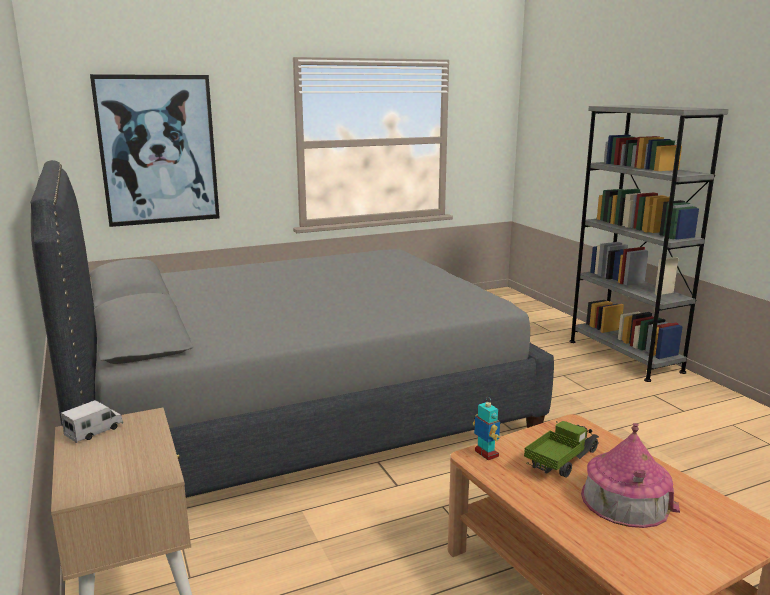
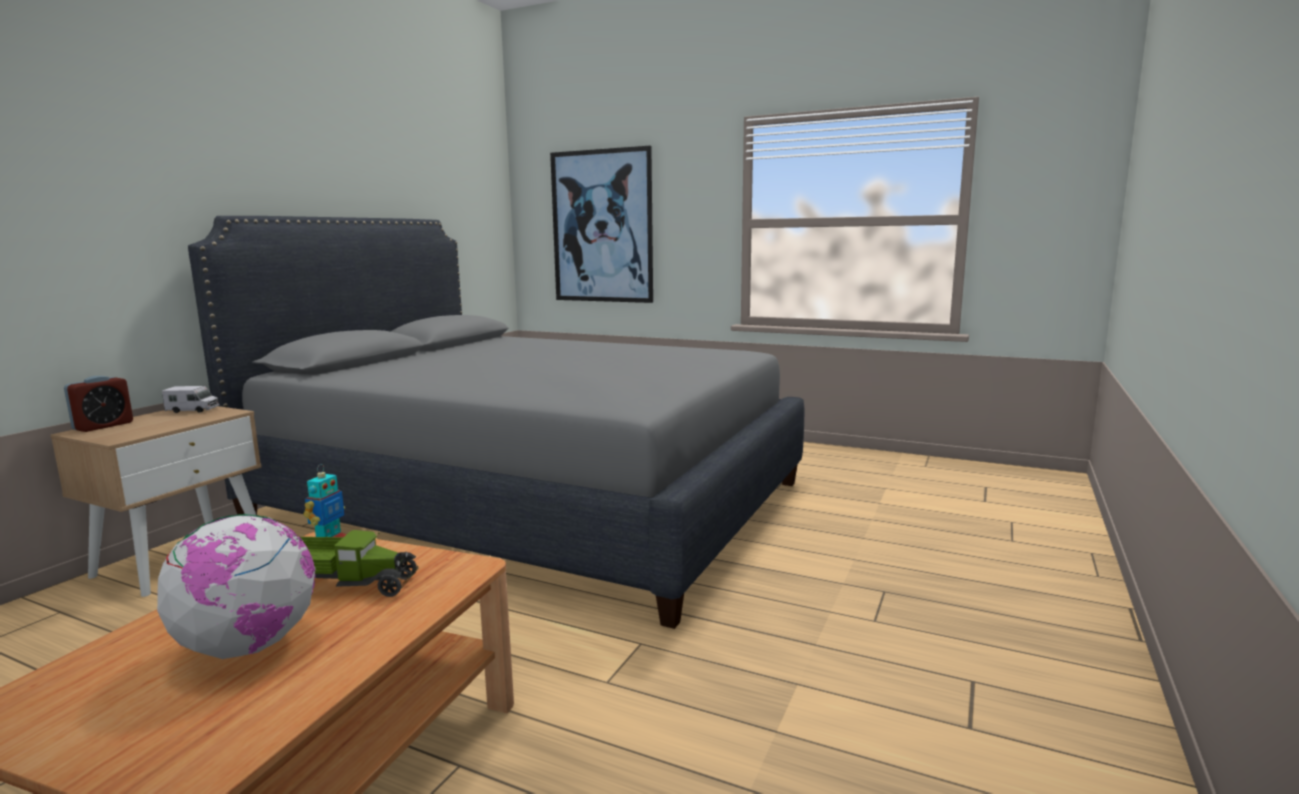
camera: 50 degrees right, 5 degrees down
grey bookcase [569,105,729,382] -> none
toy house [581,423,680,528] -> globe [157,514,315,659]
none -> alarm clock [64,376,133,432]

